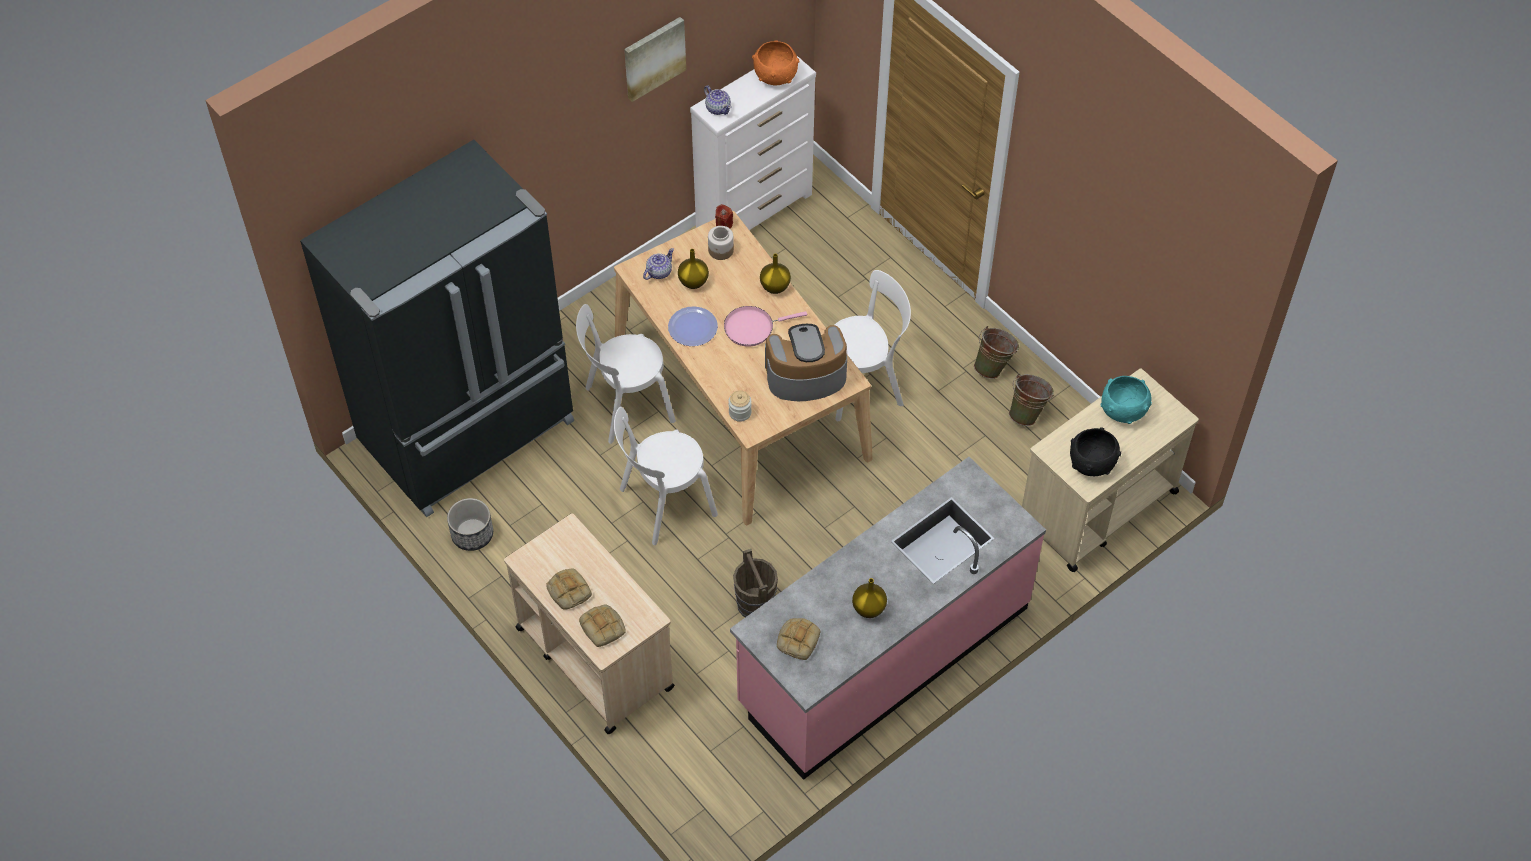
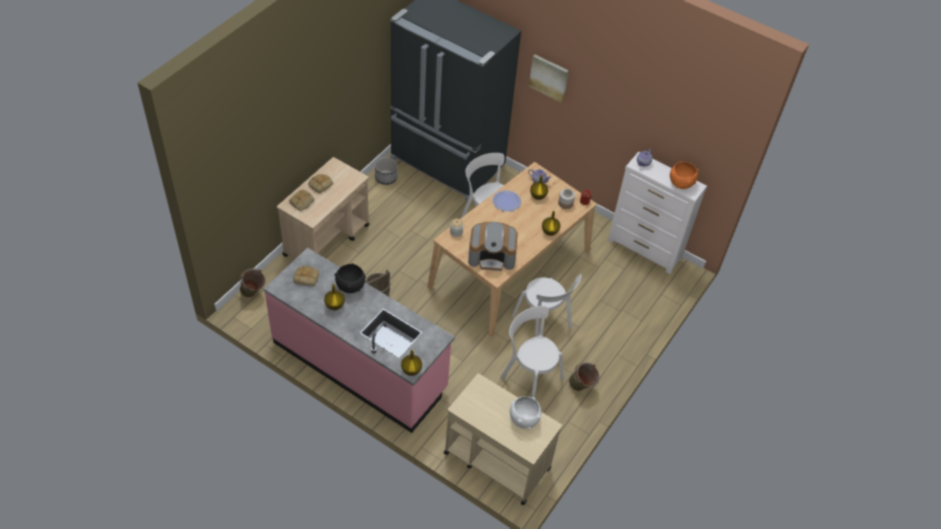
camera: 70 degrees right, 5 degrees down
white chair [614,407,718,545] -> white chair moved to [500,306,563,398]
picture [624,17,686,102] -> picture moved to [529,54,569,103]
pink frying pan [724,306,807,347] -> none
coffee machine [765,324,847,401] -> coffee machine turned 120 degrees clockwise [468,222,517,271]
green bucket [1009,374,1054,426] -> green bucket moved to [240,268,266,298]
black bowl [1070,427,1121,476] -> black bowl moved to [334,263,366,293]
turquoise bowl [1101,376,1152,424] -> white bowl [510,396,541,429]
none -> yellow vase [401,350,422,376]

